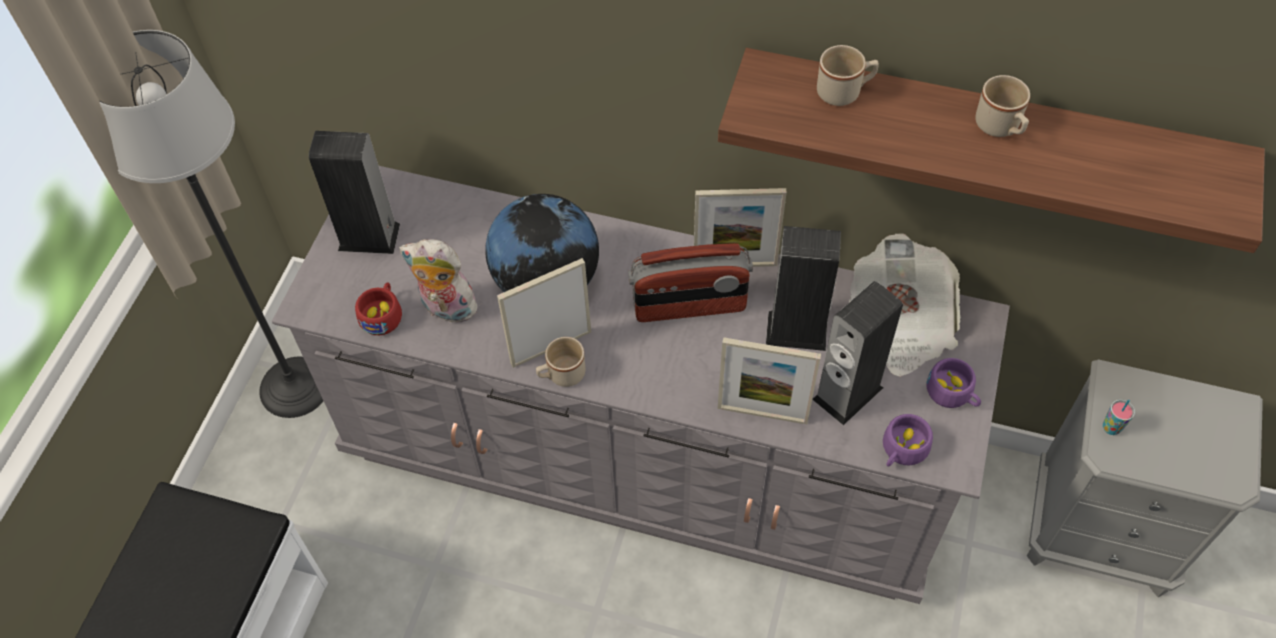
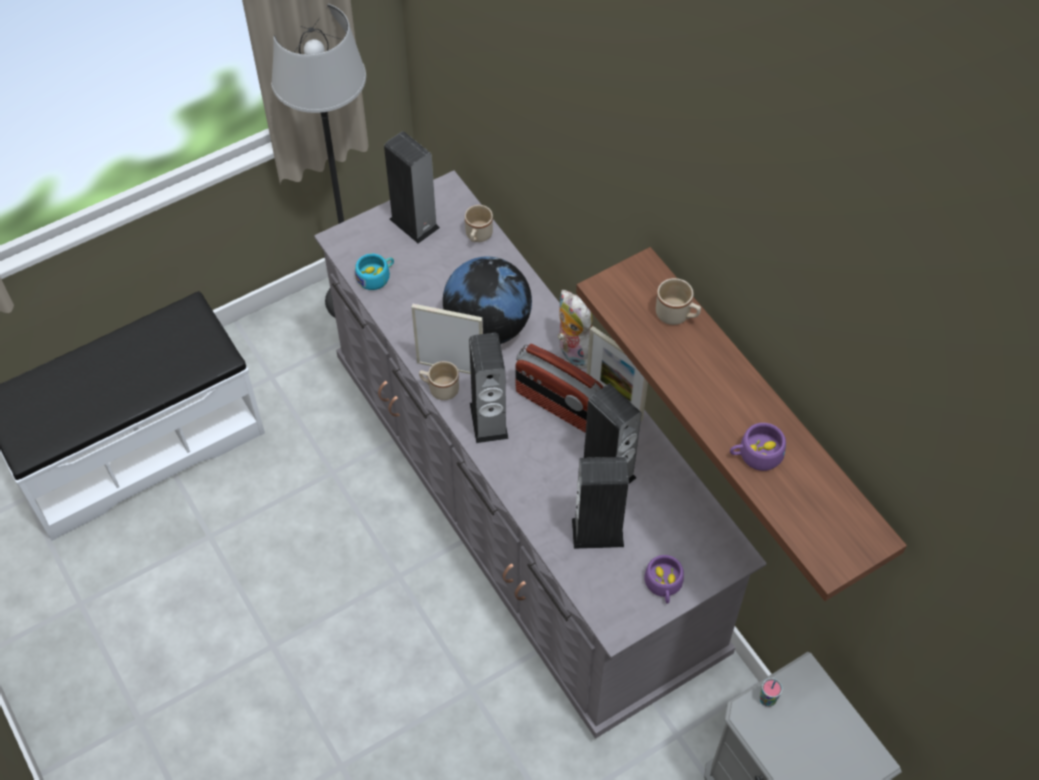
camera: 40 degrees right, 0 degrees up
red cup [355,283,402,335] -> turquoise cup [355,254,394,290]
plush toy [399,239,480,323] -> plush toy moved to [558,290,593,369]
picture frame [718,337,821,424] -> none
newspaper [849,234,960,377] -> none
purple cup [883,414,933,467] -> purple cup moved to [730,423,786,471]
beige mug [975,75,1030,137] -> beige mug moved to [465,205,493,242]
none -> speaker [469,333,508,443]

